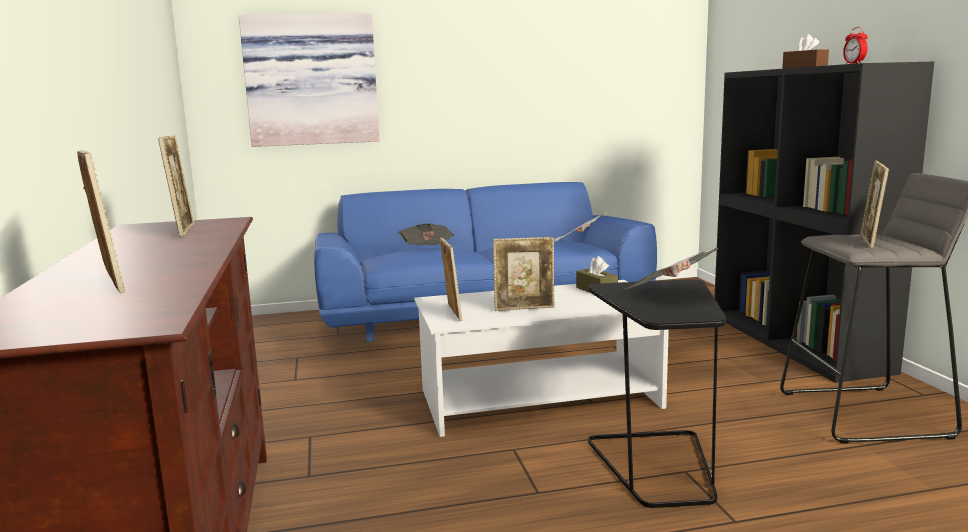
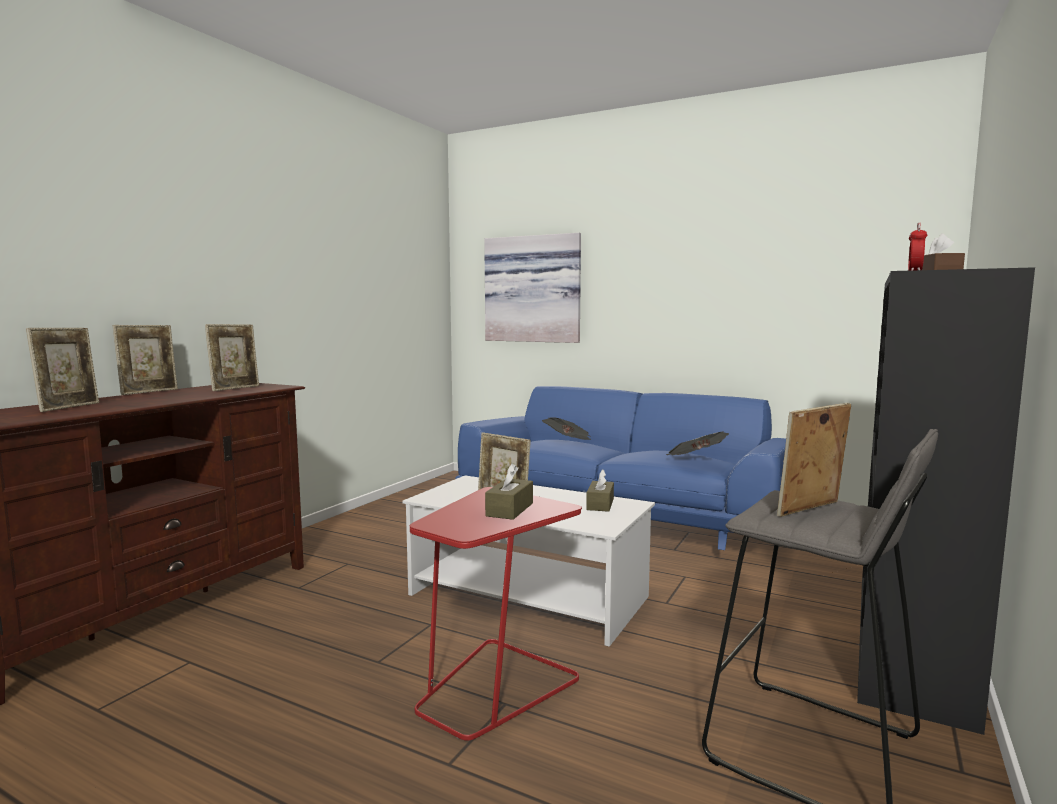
camera: 40 degrees right, 5 degrees down
picture frame [440,238,463,321] -> picture frame moved to [113,325,178,395]
black side table [588,279,726,509] -> red side table [410,487,582,741]
newspaper [625,247,719,289] -> brown tissue box [485,463,533,520]

